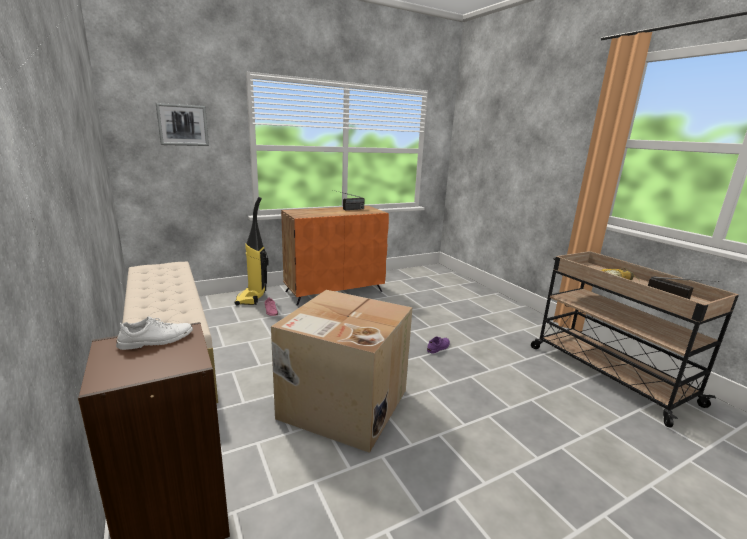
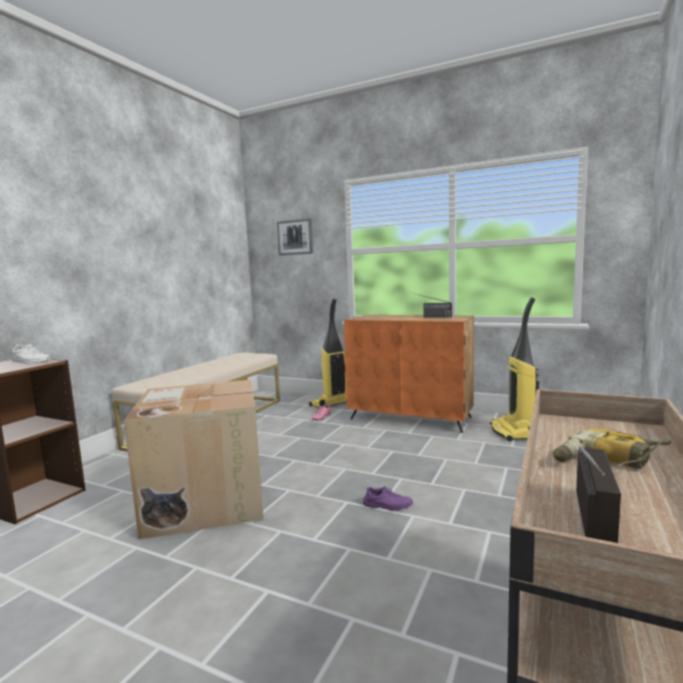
camera: 55 degrees right, 10 degrees down
none -> vacuum cleaner [490,297,539,441]

